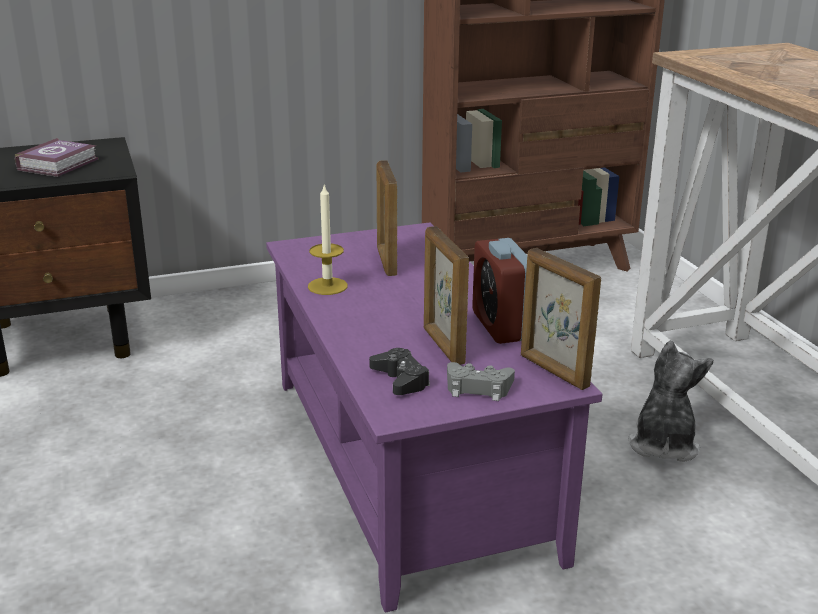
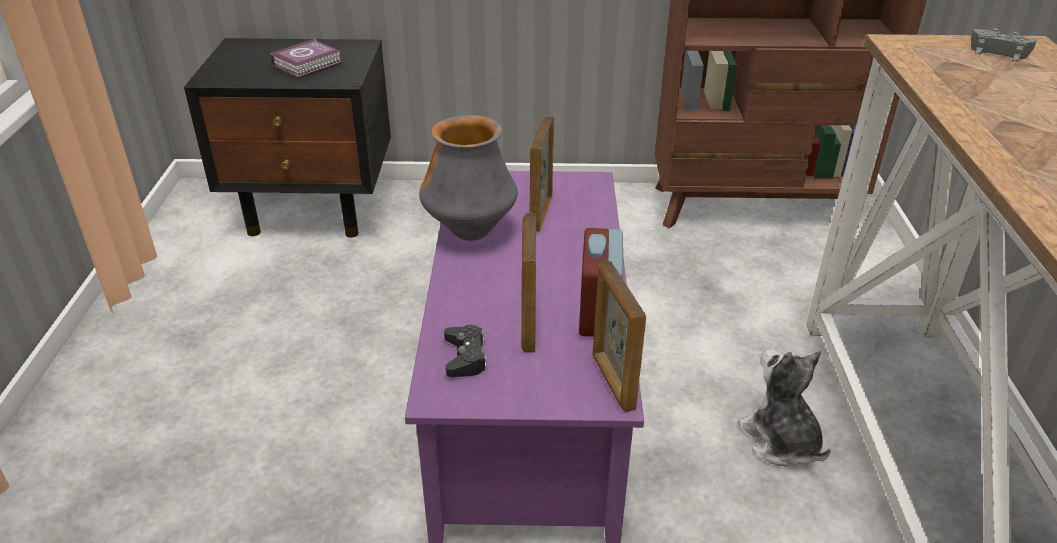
camera: 20 degrees right, 10 degrees up
candle [308,183,348,295] -> vase [419,115,518,241]
grey game controller [447,362,515,401] -> grey game controller moved to [971,28,1037,61]
plush toy [628,340,714,462] -> plush toy turned 60 degrees counterclockwise [738,349,831,467]

